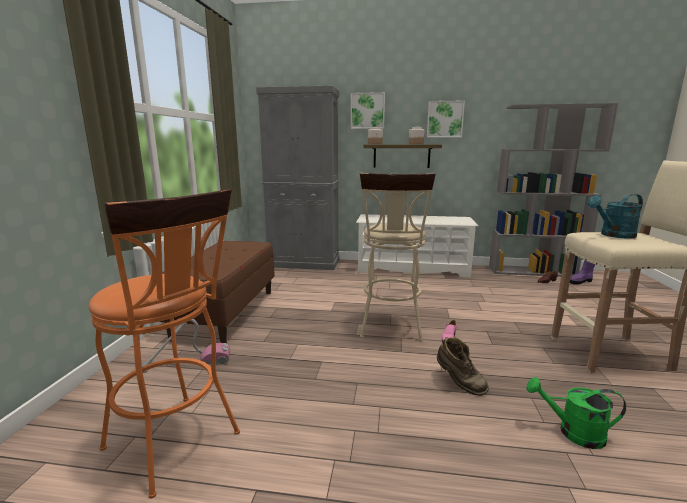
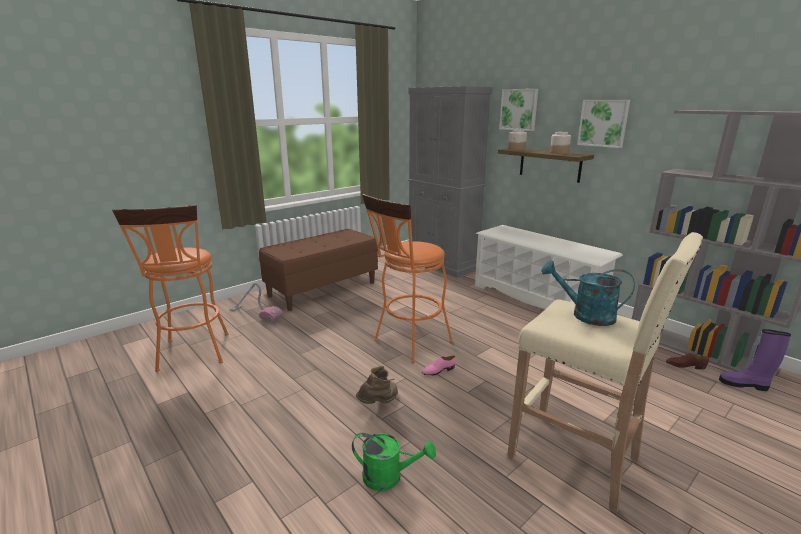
camera: 40 degrees right, 5 degrees up
beige stool [360,173,436,342] -> orange stool [362,194,453,363]
brown boot [437,337,489,396] -> brown boot turned 135 degrees counterclockwise [356,366,398,404]
green watering can [526,377,626,449] -> green watering can turned 135 degrees clockwise [352,433,436,491]

